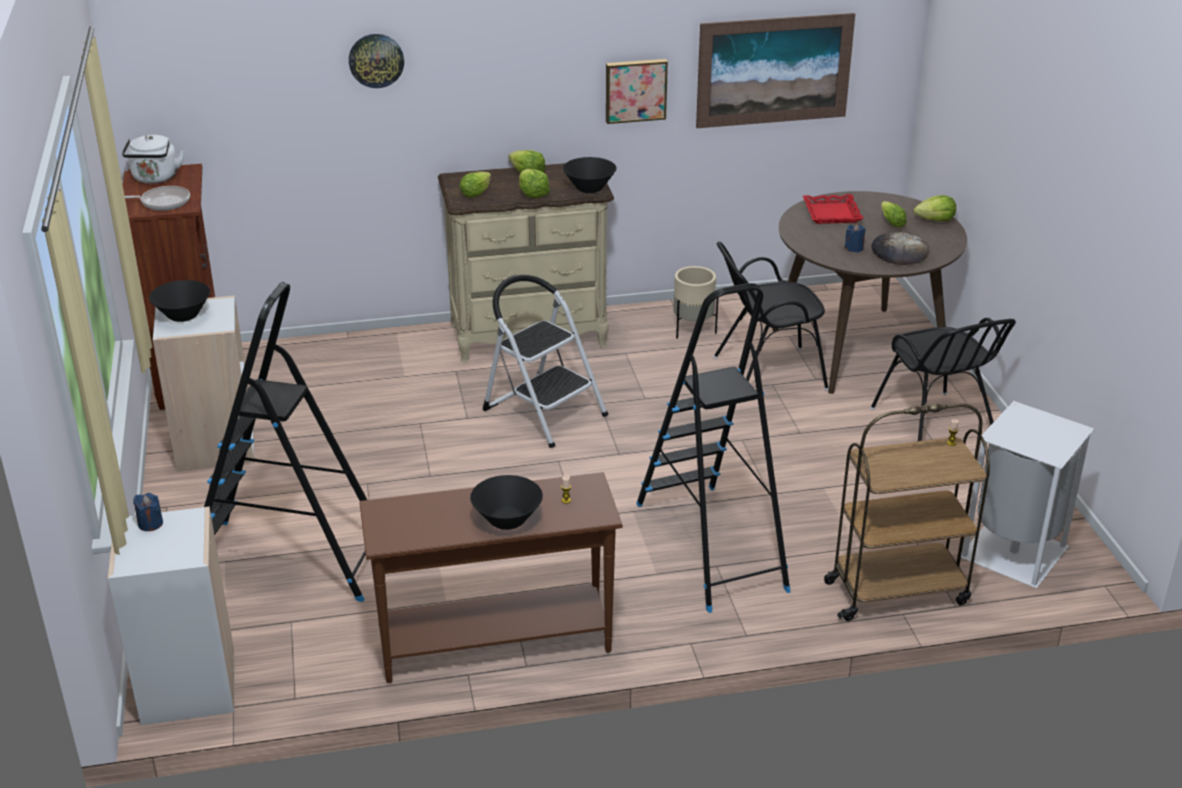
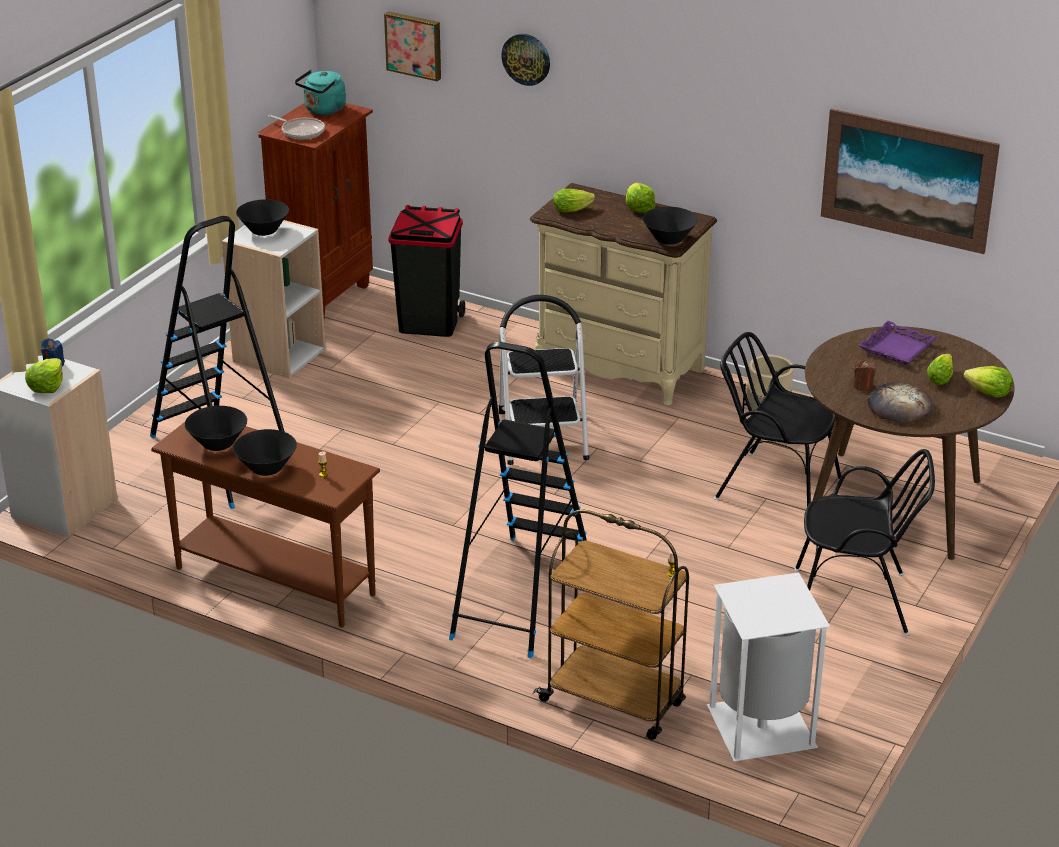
camera: 40 degrees right, 0 degrees up
white kettle [122,135,184,184] -> turquoise kettle [295,70,346,115]
lettuce [519,169,550,198] -> lettuce moved to [25,358,63,393]
picture [606,59,668,124] -> picture moved to [384,11,441,81]
red tray [803,194,864,224] -> purple tray [858,321,938,365]
blue candle [845,224,866,253] -> brown candle [853,360,876,391]
black chair [870,318,1016,441] -> black chair turned 105 degrees counterclockwise [794,449,935,636]
none -> black bowl [185,406,247,451]
none -> black trash can [388,205,465,337]

